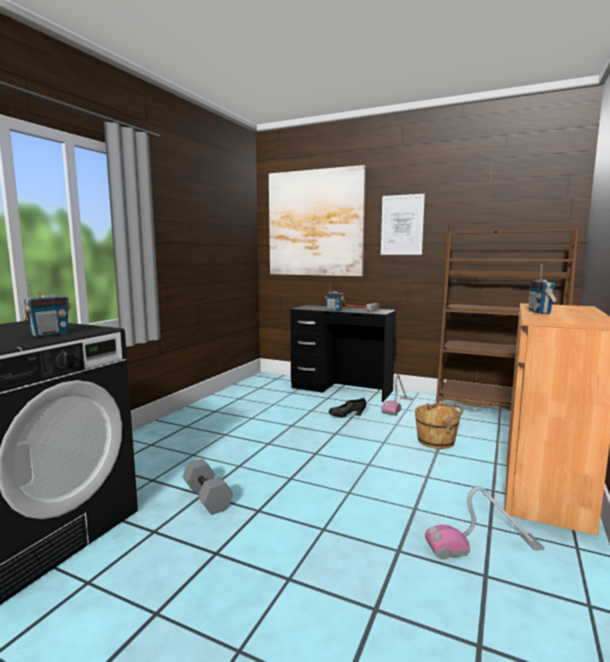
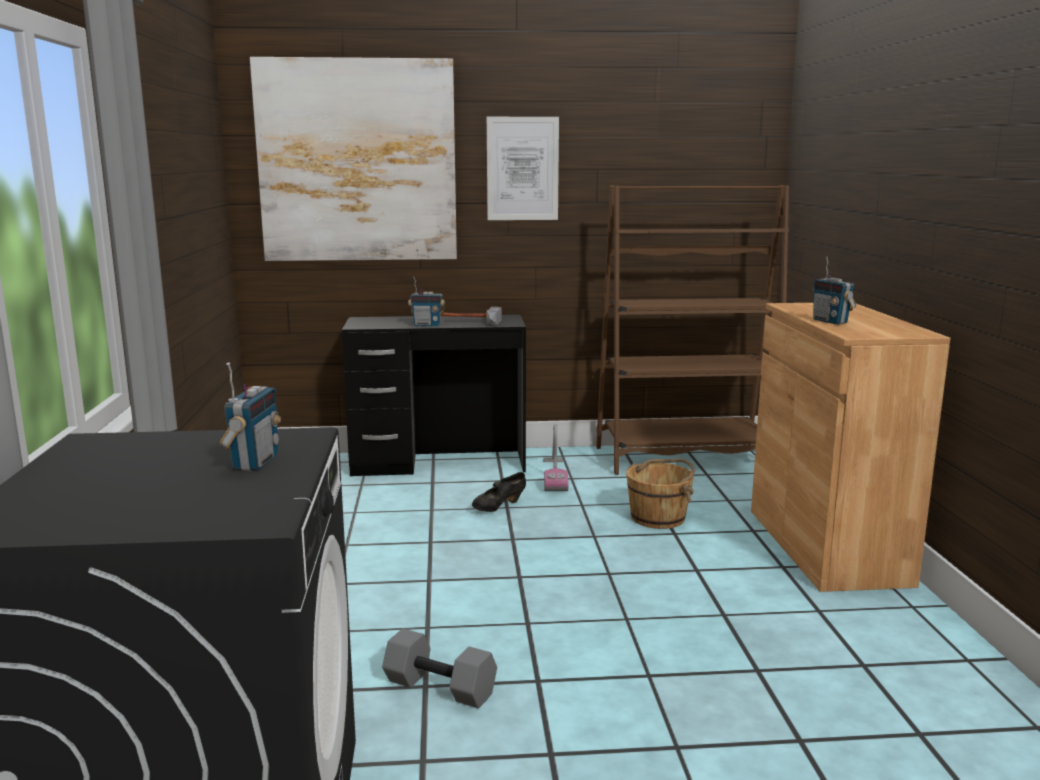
camera: 30 degrees left, 5 degrees up
vacuum cleaner [425,486,544,560] -> none

